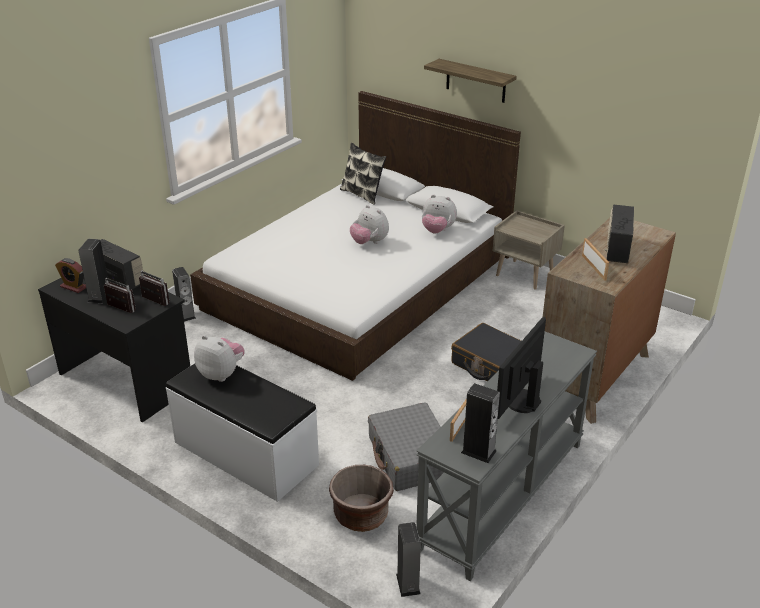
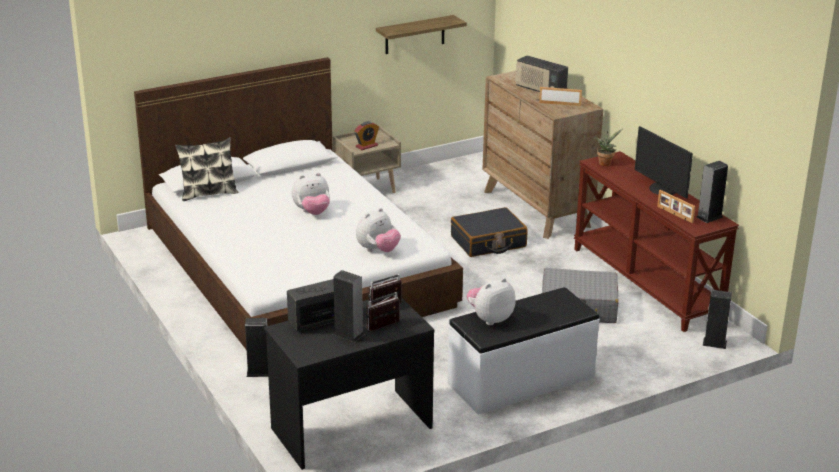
camera: 65 degrees left, 5 degrees down
alarm clock [55,258,86,293] -> alarm clock moved to [354,121,379,150]
brown planter [329,465,394,532] -> none
grey console table [416,331,597,581] -> brown console table [574,151,739,332]
plush toy [422,195,457,234] -> plush toy moved to [356,208,401,252]
shelf [424,59,517,103] -> shelf moved to [376,15,467,54]
none -> potted plant [594,129,622,166]

